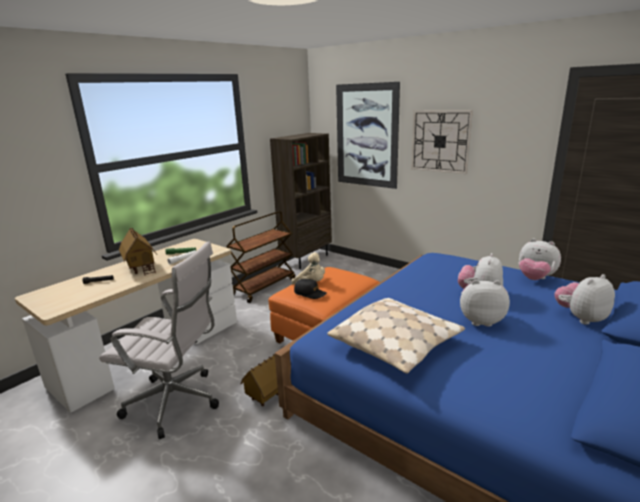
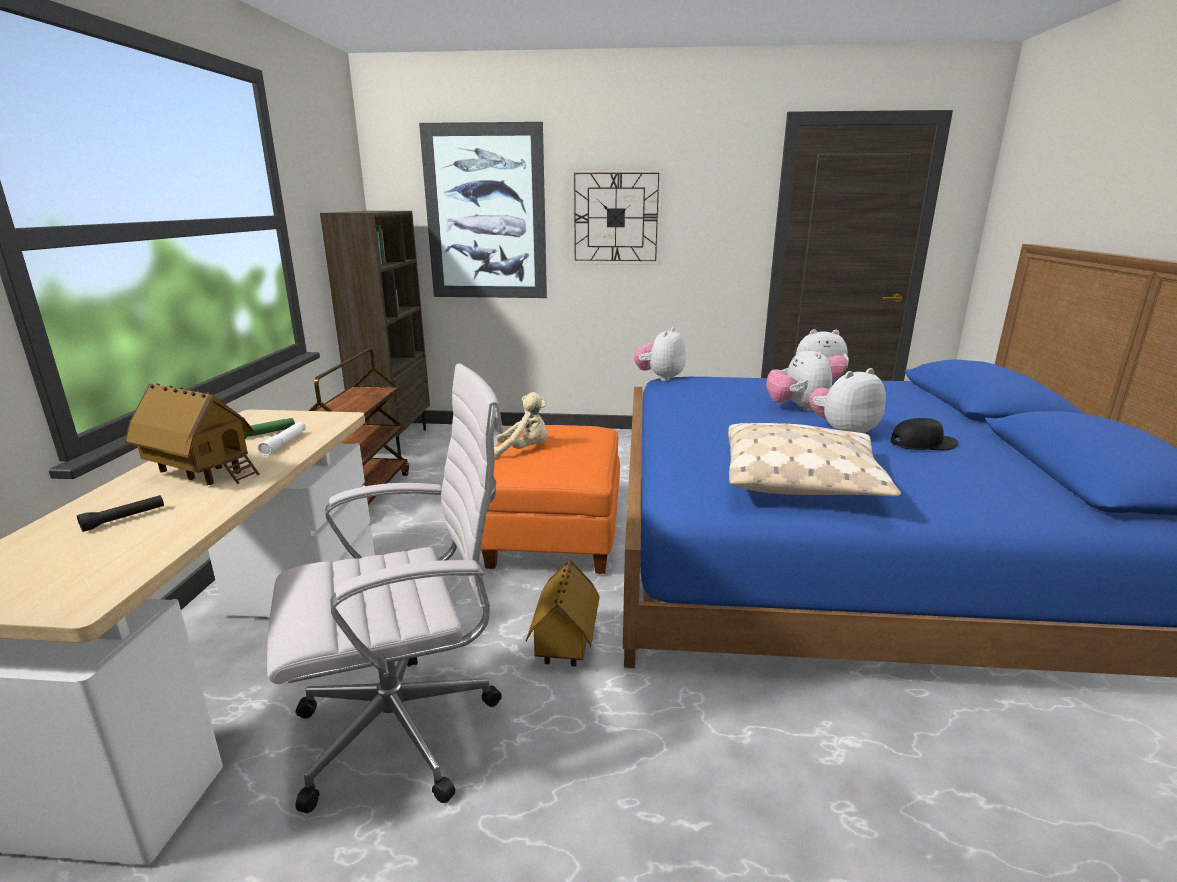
camera: 35 degrees left, 0 degrees up
black cap [294,279,327,299] -> black cap moved to [890,418,958,451]
plush toy [554,274,615,325] -> plush toy moved to [634,327,686,381]

